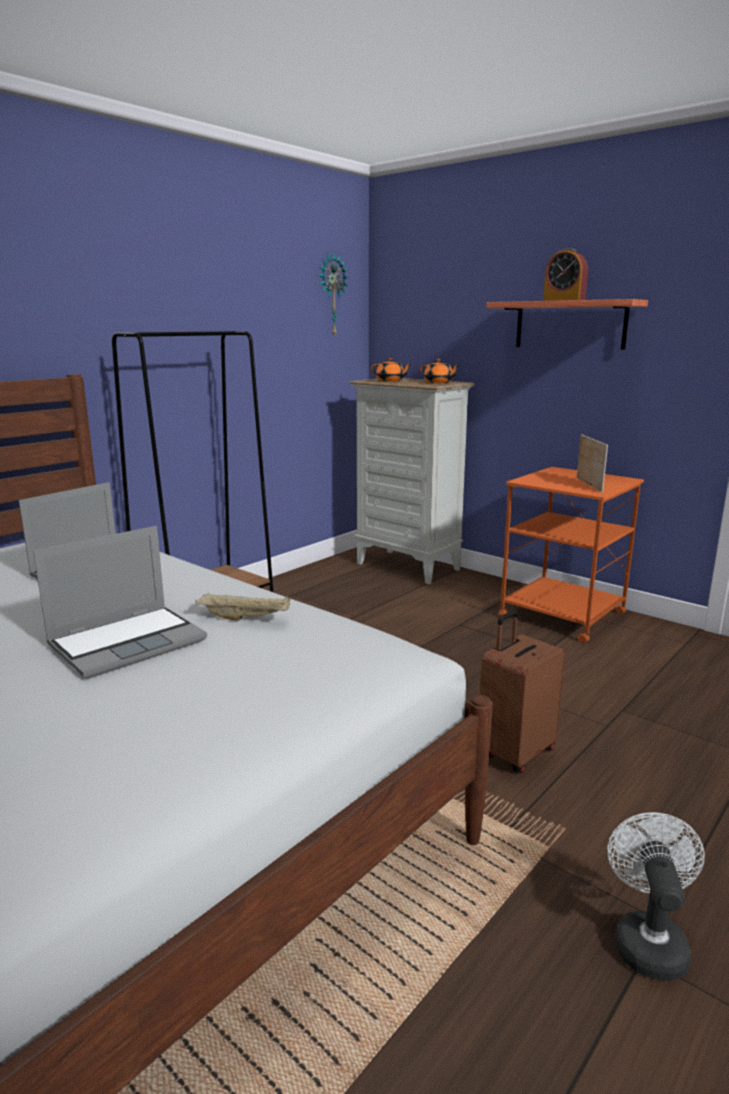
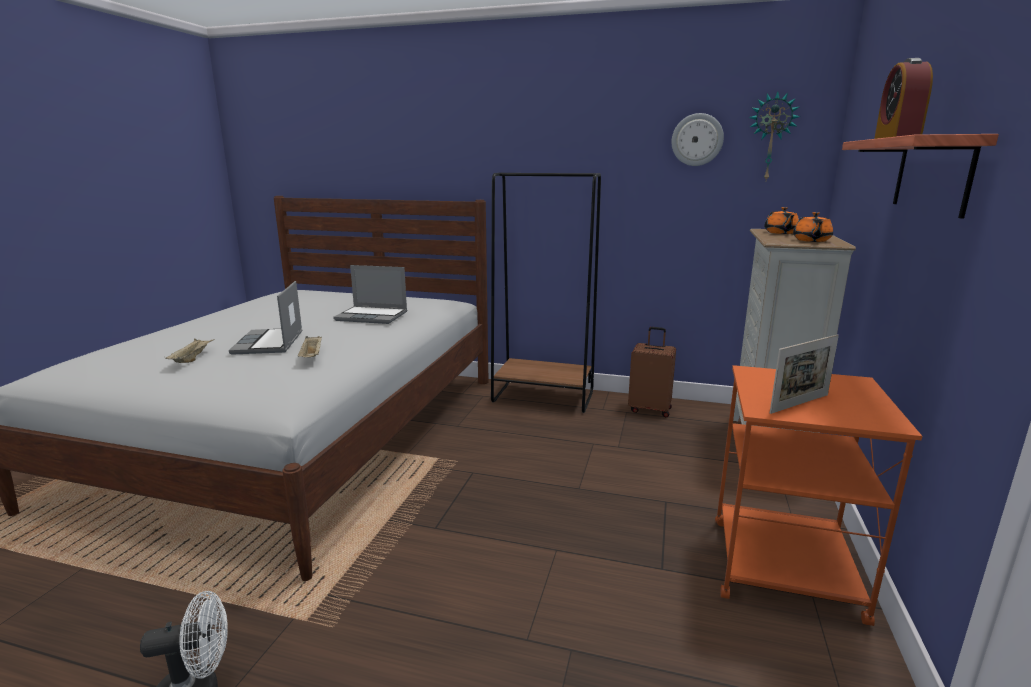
camera: 65 degrees right, 0 degrees up
laptop [33,526,207,679] -> laptop turned 60 degrees clockwise [229,281,302,355]
brown suitcase [480,610,565,773] -> brown suitcase moved to [628,327,676,417]
none -> beige tray [165,339,215,363]
none -> wall clock [672,113,724,166]

